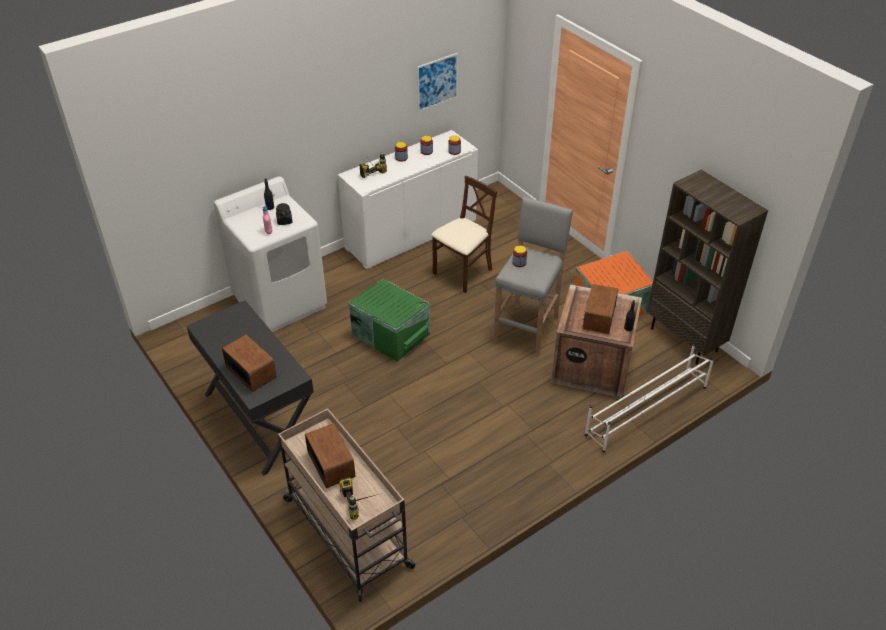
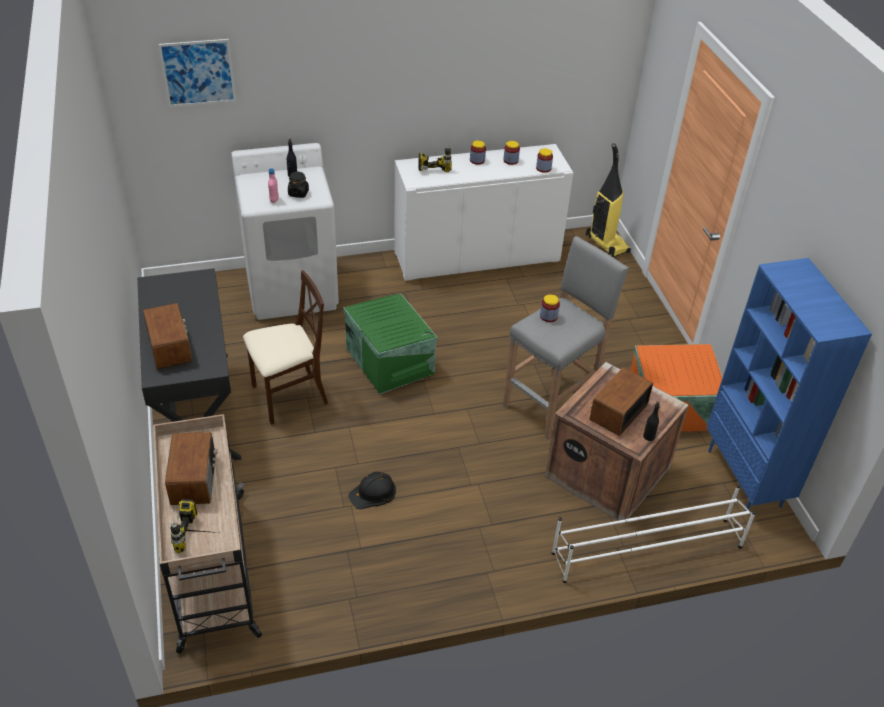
camera: 20 degrees right, 0 degrees up
picture [417,53,458,112] -> picture moved to [158,39,236,107]
beige chair [431,176,497,293] -> beige chair moved to [243,270,328,425]
brown bookcase [647,170,768,364] -> blue bookcase [706,258,872,511]
none -> black hard hat [348,472,396,509]
none -> vacuum cleaner [586,143,631,257]

